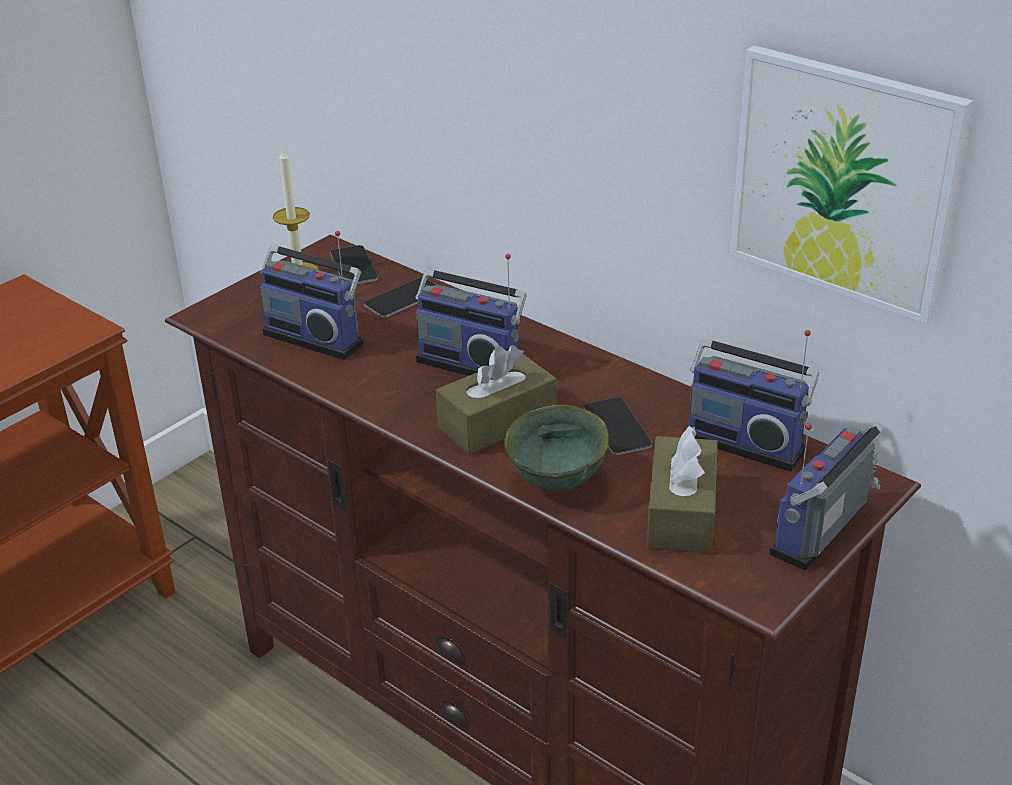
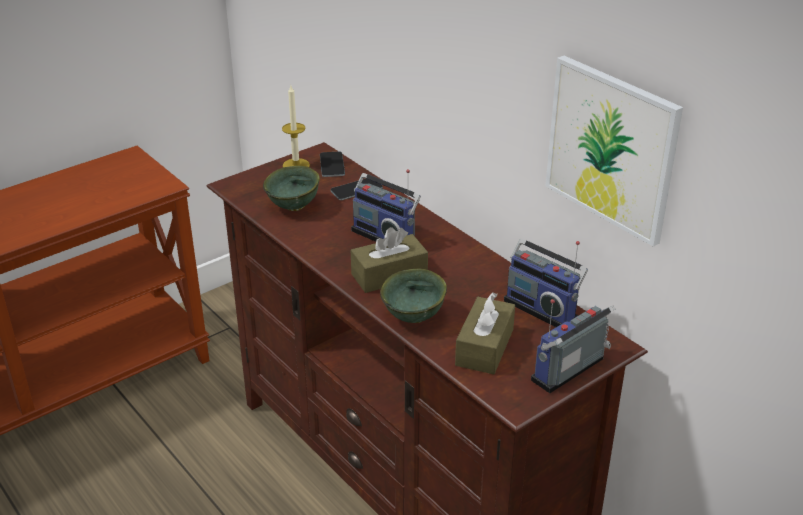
camera: 10 degrees right, 0 degrees up
radio [260,231,363,360] -> green bowl [263,166,320,211]
phone [584,398,652,455] -> none

